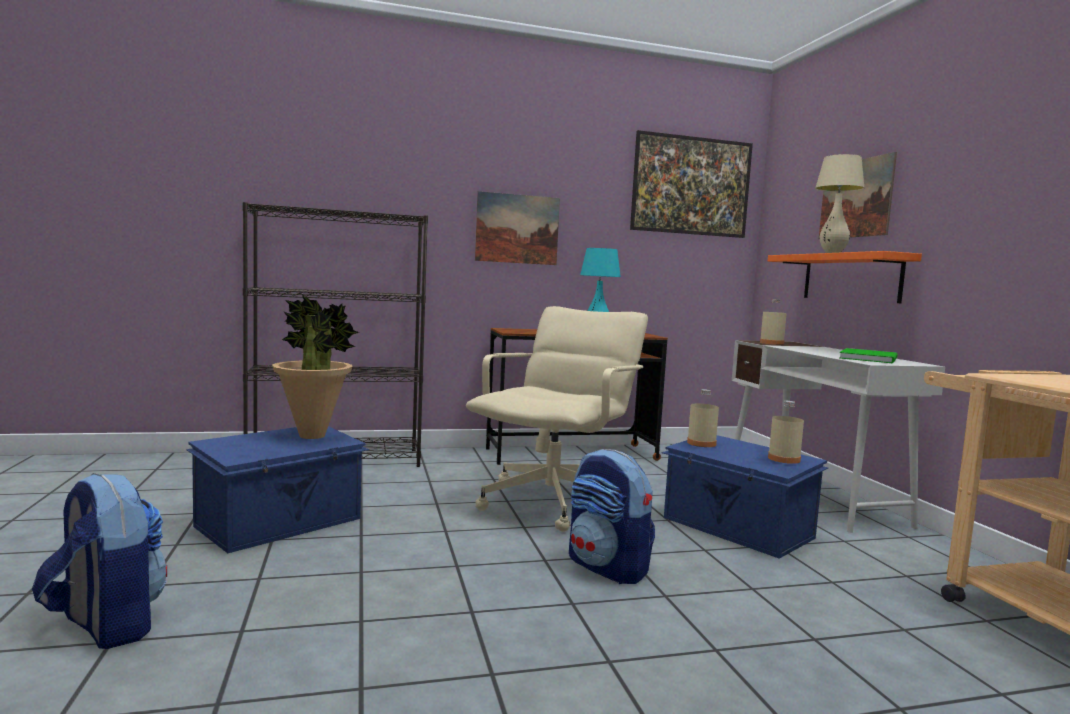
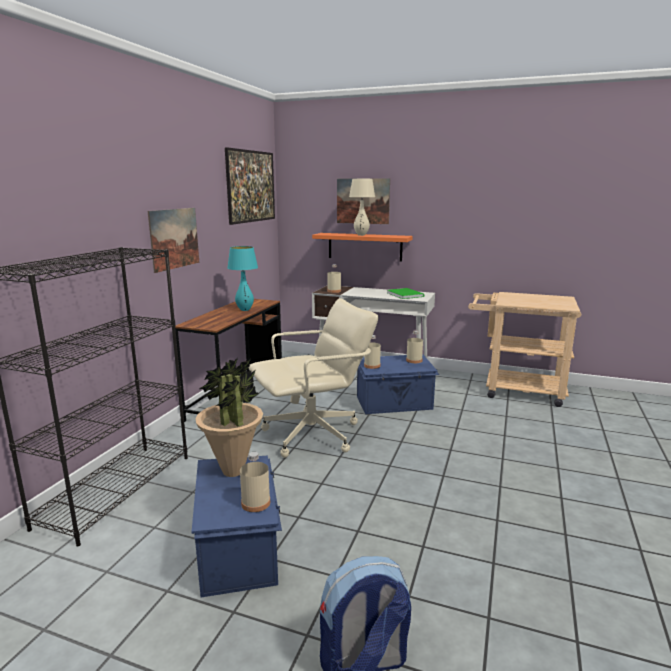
camera: 55 degrees left, 10 degrees up
beige office chair [466,306,648,532] -> beige office chair turned 90 degrees clockwise [249,298,378,458]
backpack [569,449,655,584] -> none
none -> beige bottle [240,452,270,512]

